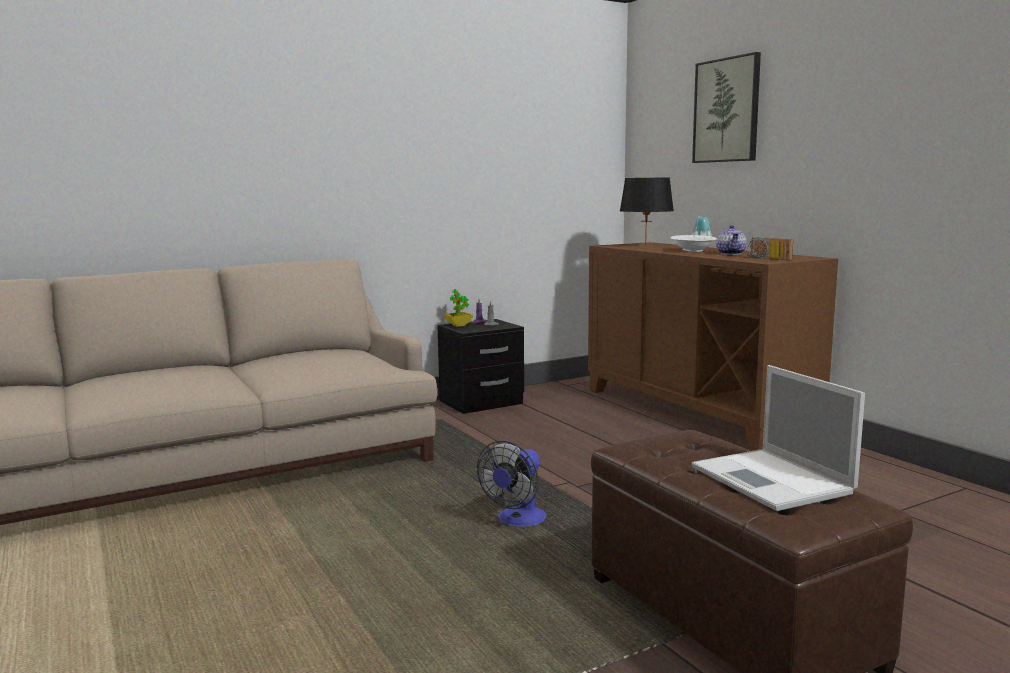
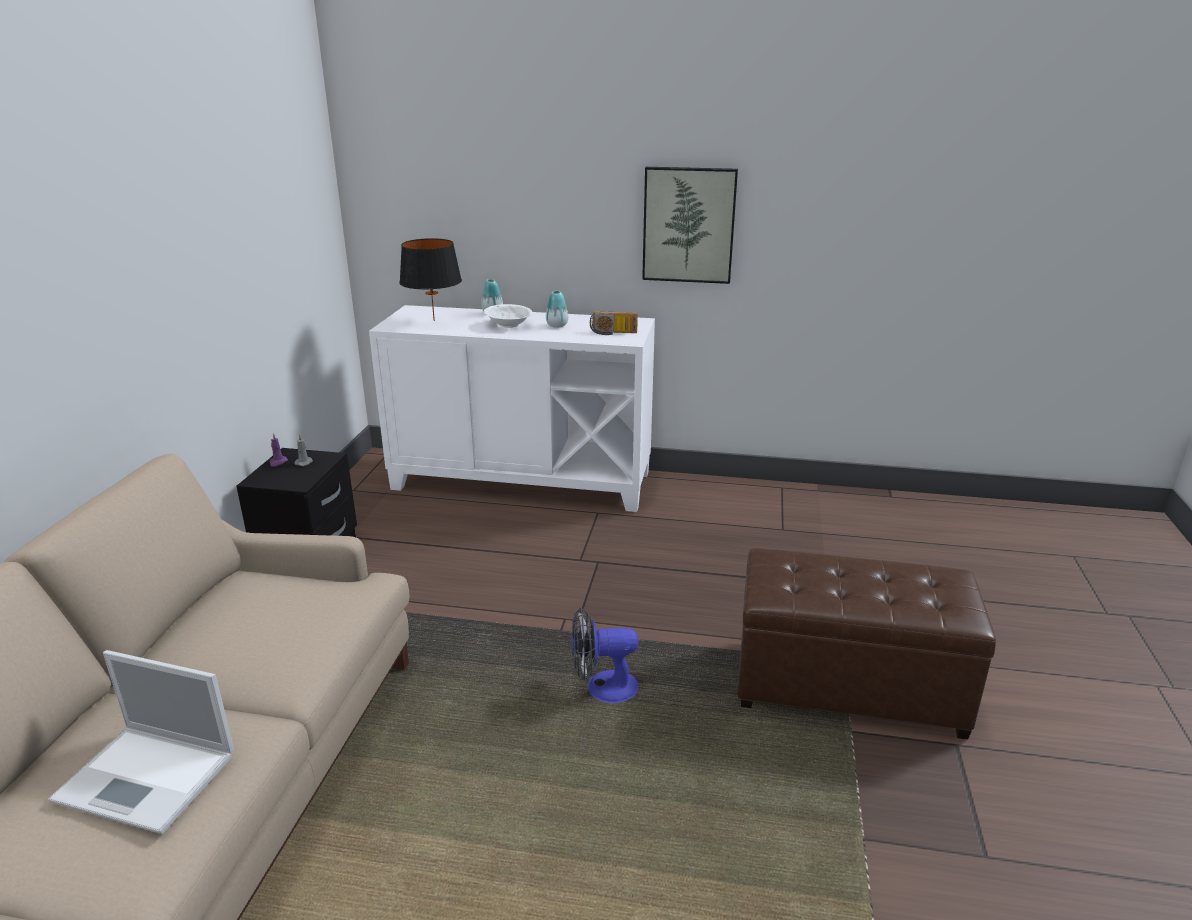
camera: 50 degrees left, 15 degrees up
potted plant [444,289,473,327] -> none
fan [477,441,546,527] -> fan turned 105 degrees clockwise [571,607,638,703]
brown cabinet [588,242,838,451] -> white cabinet [369,305,655,512]
picture [692,52,761,163] -> picture moved to [642,167,738,284]
laptop [692,365,865,511] -> laptop moved to [48,650,234,834]
teapot [716,225,747,255] -> vase [546,290,568,328]

